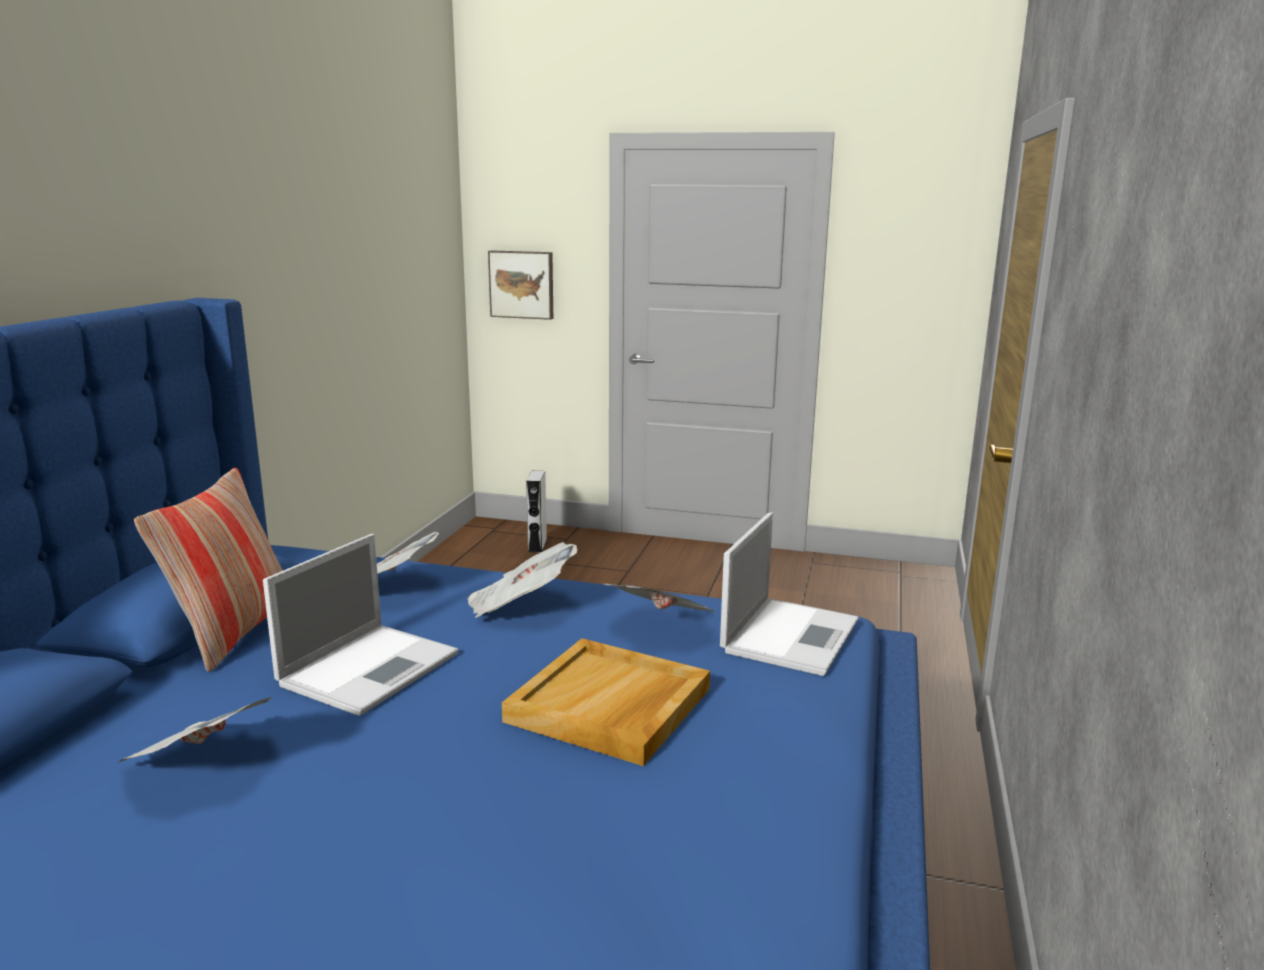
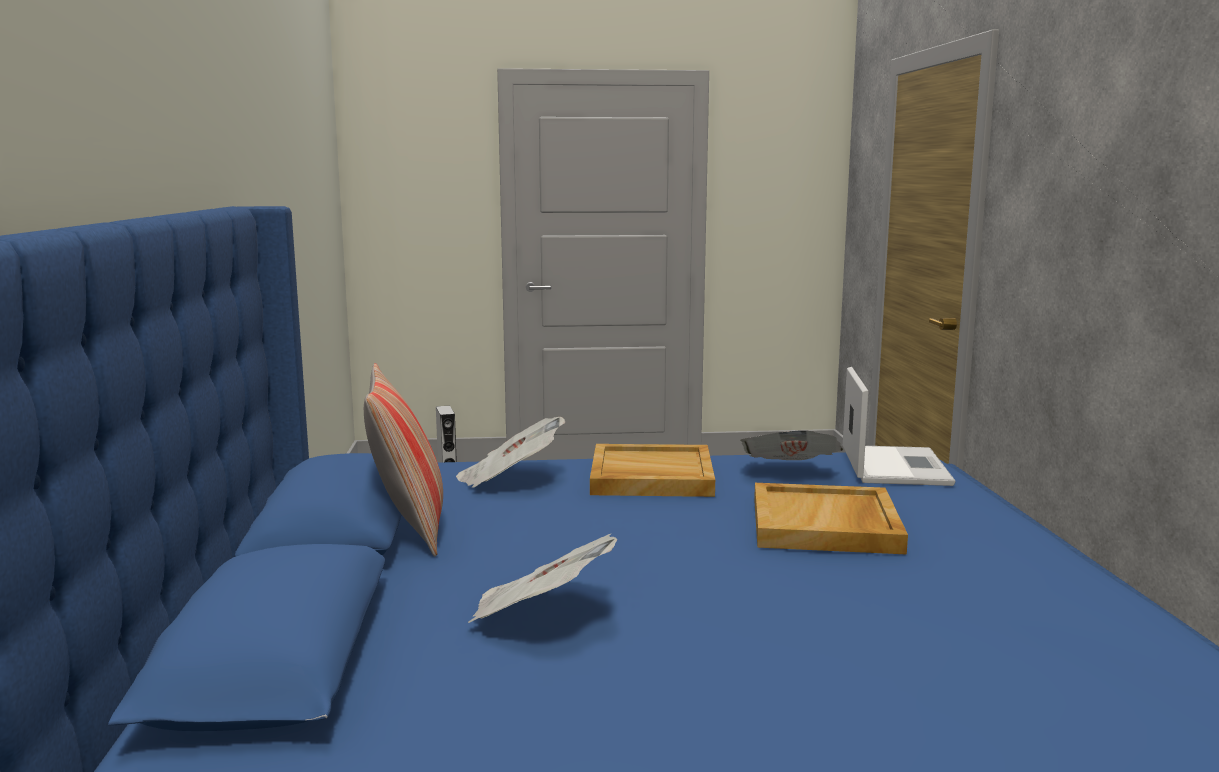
camera: 20 degrees left, 5 degrees down
laptop [263,534,458,716] -> none
newspaper [468,542,577,618] -> beige tray [590,444,715,497]
picture [488,250,553,320] -> none

